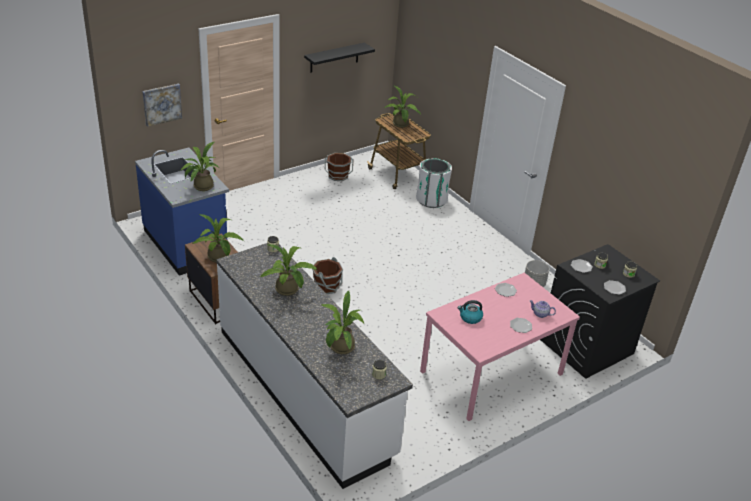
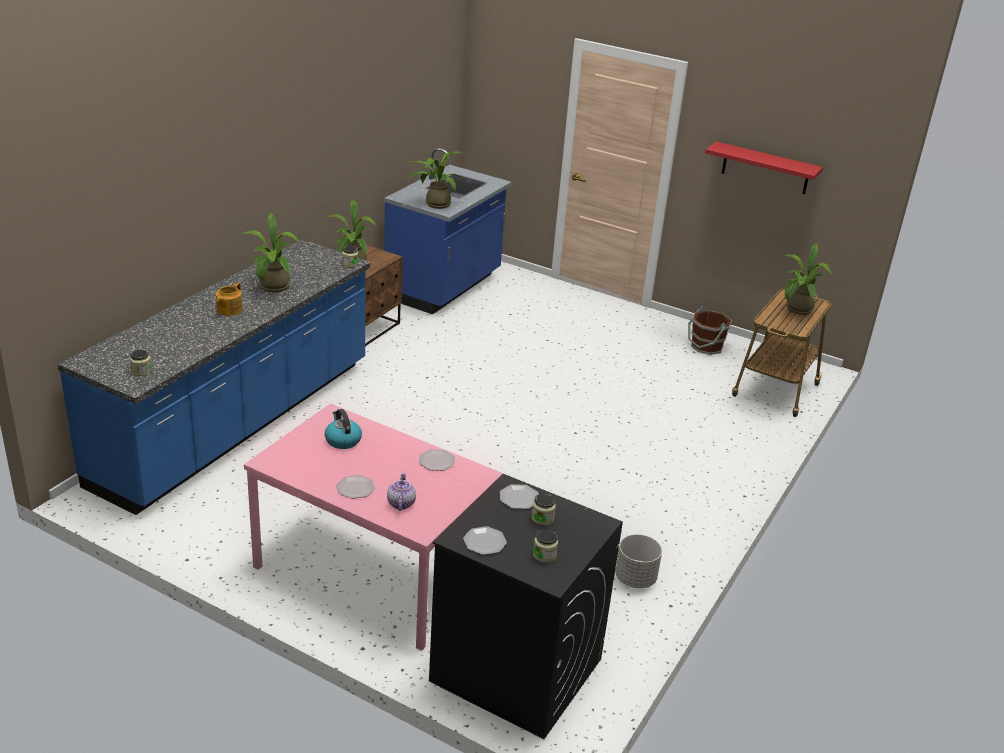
camera: 65 degrees right, 5 degrees down
picture [142,84,182,127] -> none
white counter [216,243,413,489] -> blue counter [58,240,371,515]
black shelf [304,43,375,73] -> red shelf [705,141,823,194]
brown bucket [312,257,343,294] -> none
potted plant [321,291,364,354] -> none
white trash can [416,158,452,208] -> none
none -> teapot [216,283,243,316]

